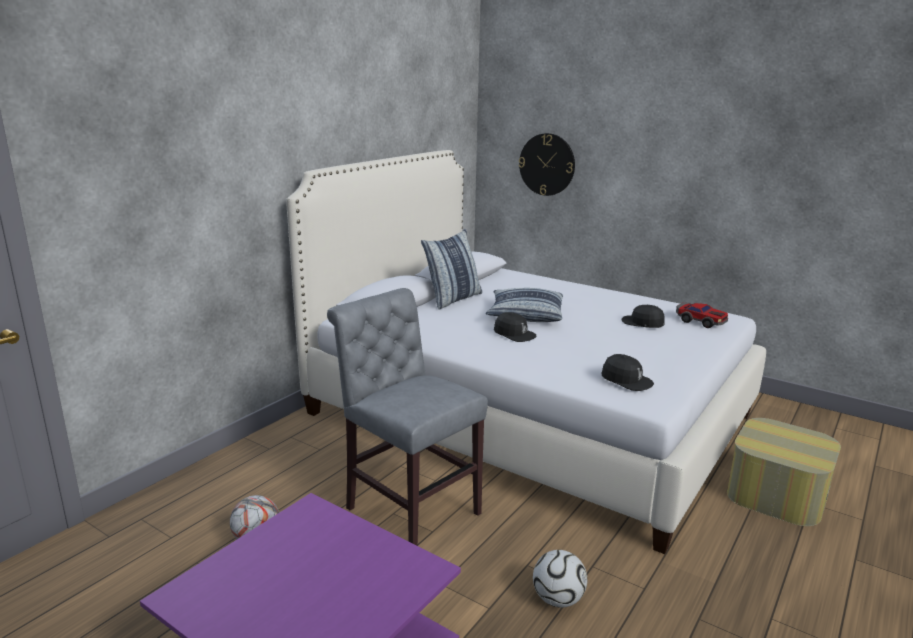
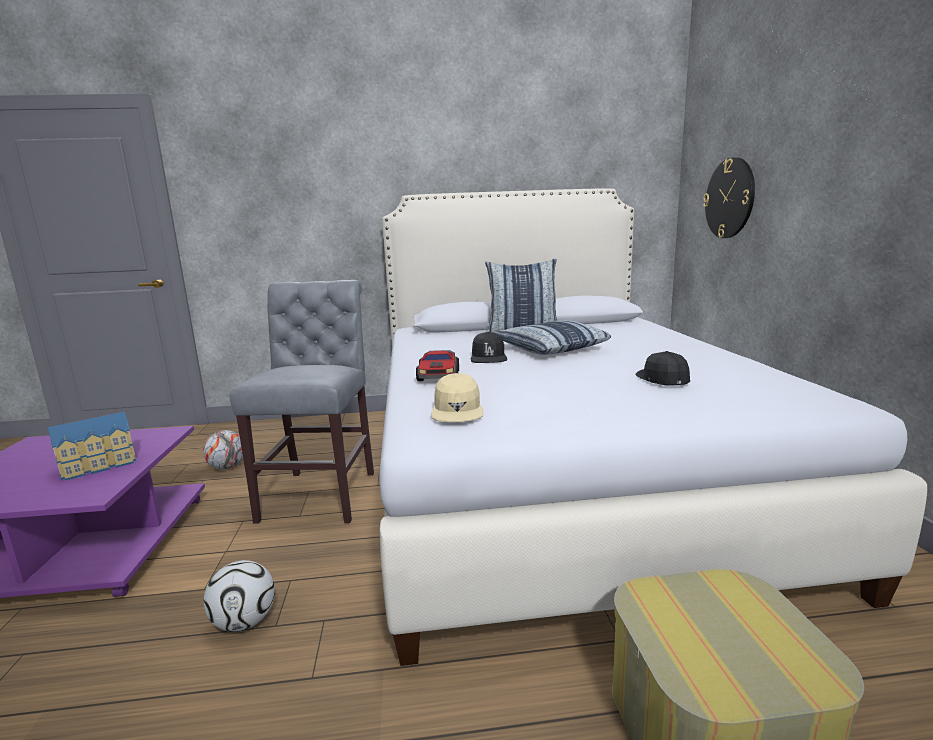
camera: 50 degrees right, 5 degrees down
black cap [601,354,654,391] -> beige cap [431,373,483,422]
toy car [676,302,728,328] -> toy car moved to [416,350,459,381]
none -> toy house [48,412,137,481]

